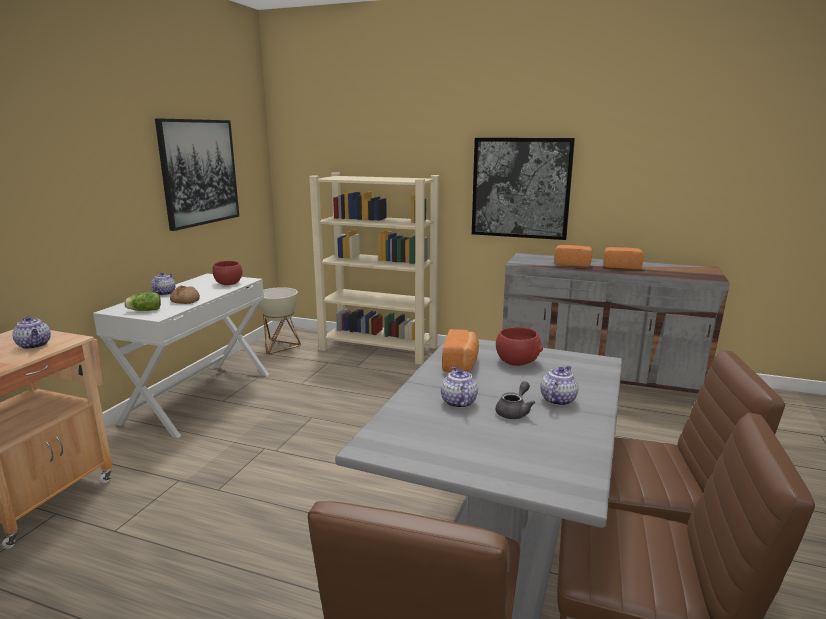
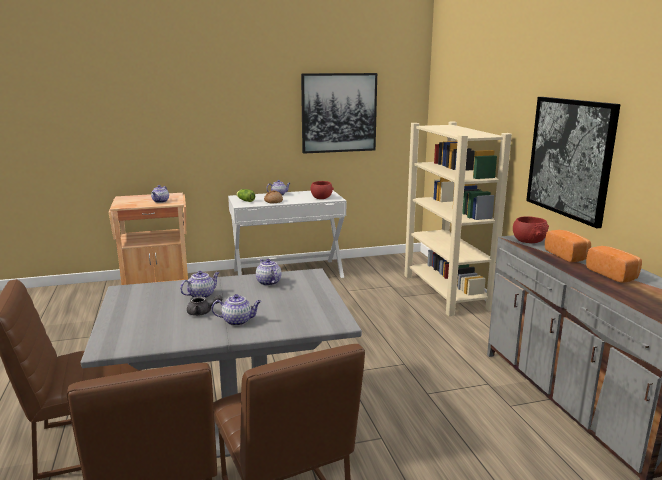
camera: 55 degrees right, 0 degrees up
planter [259,287,301,354] -> none
bread [442,329,479,372] -> teapot [256,259,281,286]
red bowl [496,327,543,366] -> red bowl moved to [513,216,549,243]

